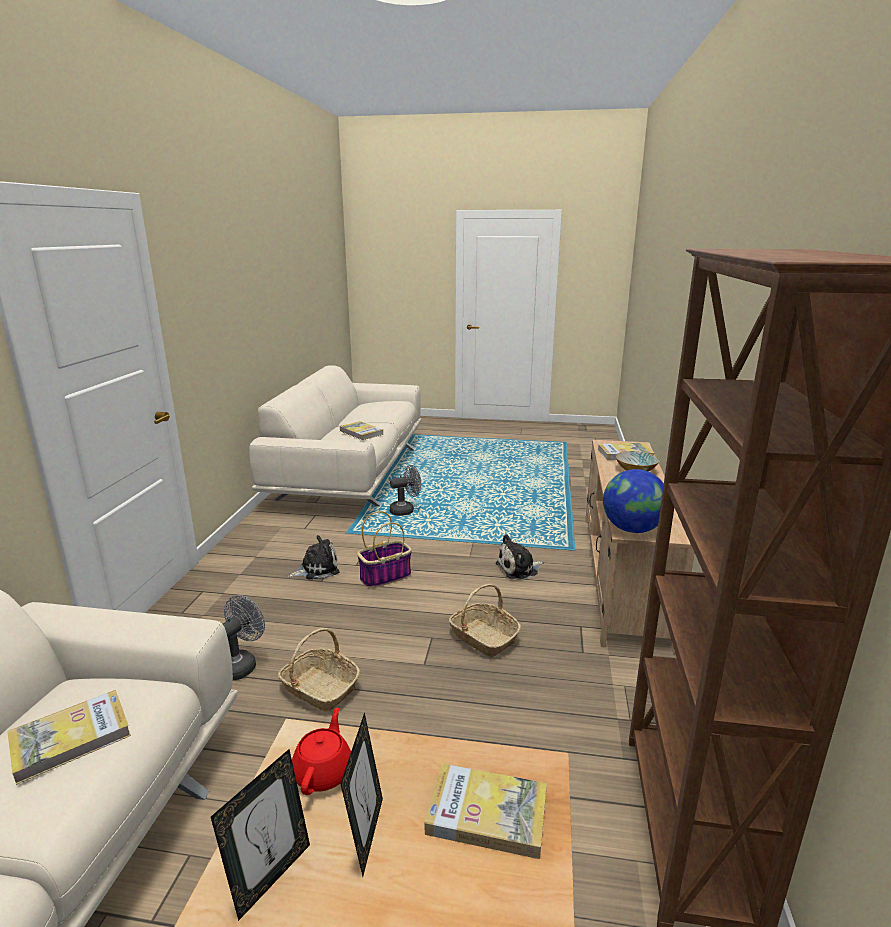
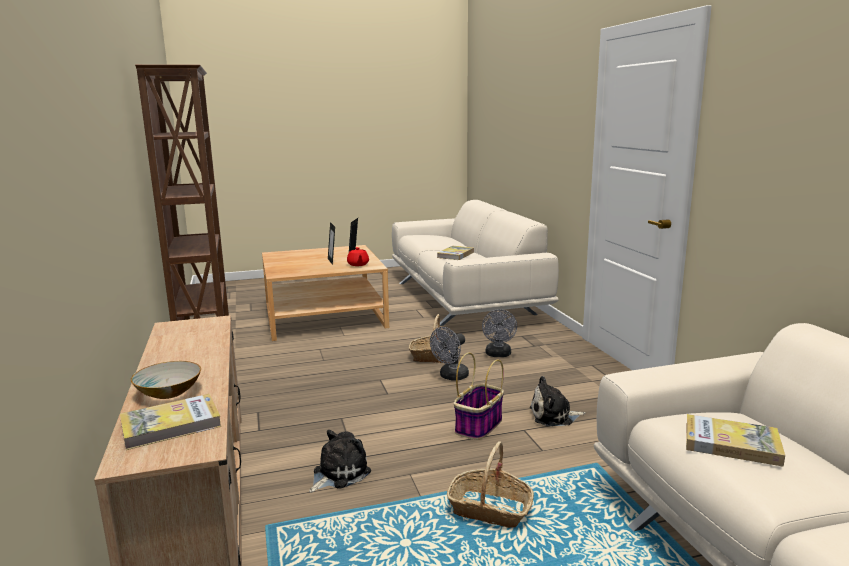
camera: 155 degrees right, 5 degrees down
plush toy [288,535,340,579] -> plush toy turned 45 degrees clockwise [530,376,586,426]
grey fan [389,465,421,516] -> grey fan moved to [430,327,469,380]
book [424,763,547,859] -> none
basket [449,584,521,657] -> basket moved to [447,441,534,528]
globe [603,469,664,533] -> none

